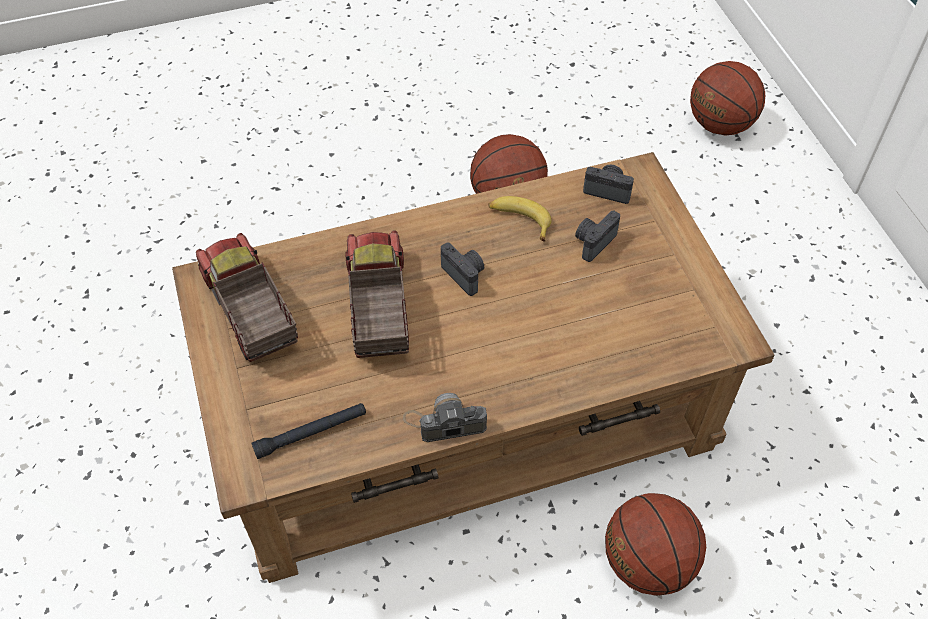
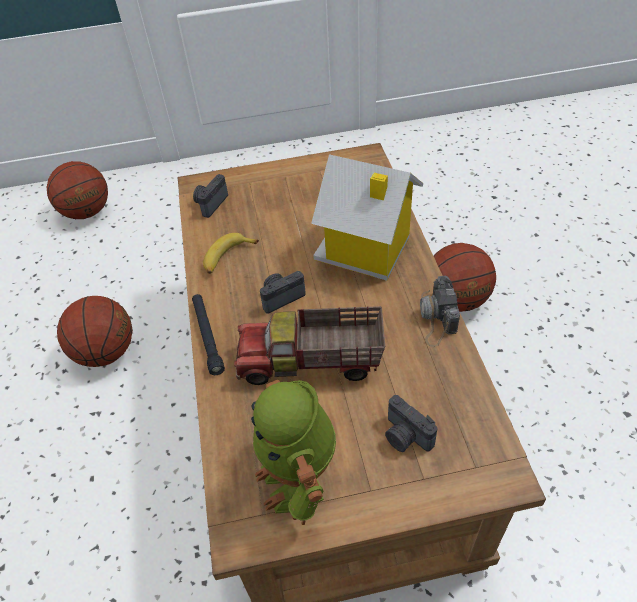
camera: 80 degrees left, 5 degrees down
toy truck [196,233,298,362] -> toy robot [251,380,336,525]
black flashlight [251,403,366,459] -> black flashlight moved to [192,294,225,375]
camera [575,211,620,262] -> camera moved to [385,395,438,452]
none -> toy house [311,154,423,281]

